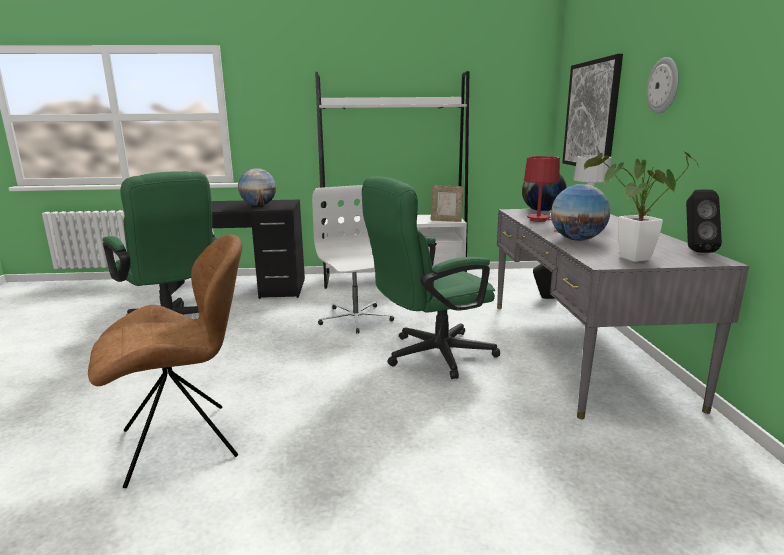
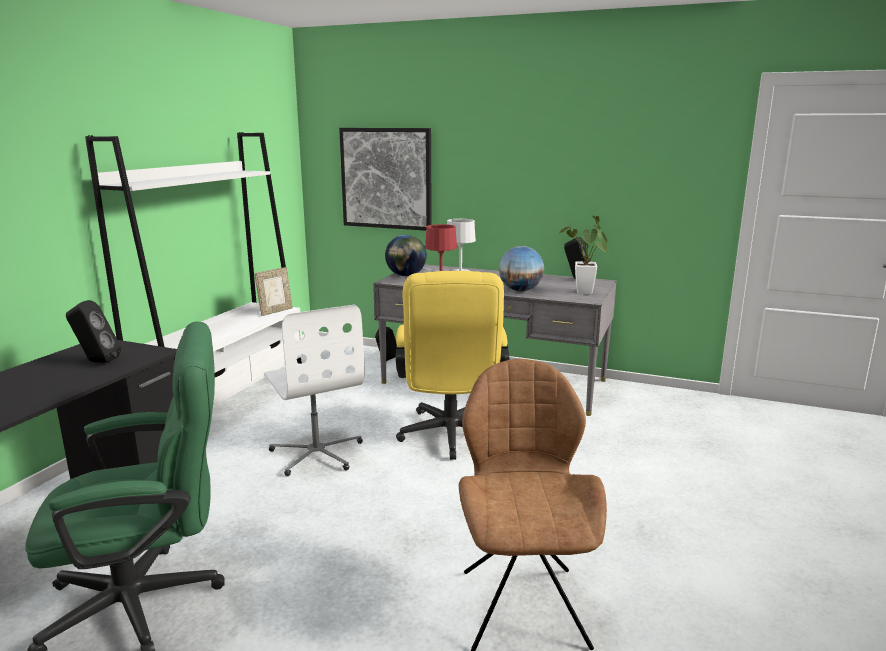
camera: 65 degrees left, 0 degrees up
globe [238,168,276,206] -> black speaker [66,300,121,363]
white office chair [312,185,394,333] -> white office chair turned 120 degrees counterclockwise [264,305,365,476]
green office chair [362,176,500,379] -> yellow office chair [396,271,510,460]
wall clock [647,57,679,114] -> none

